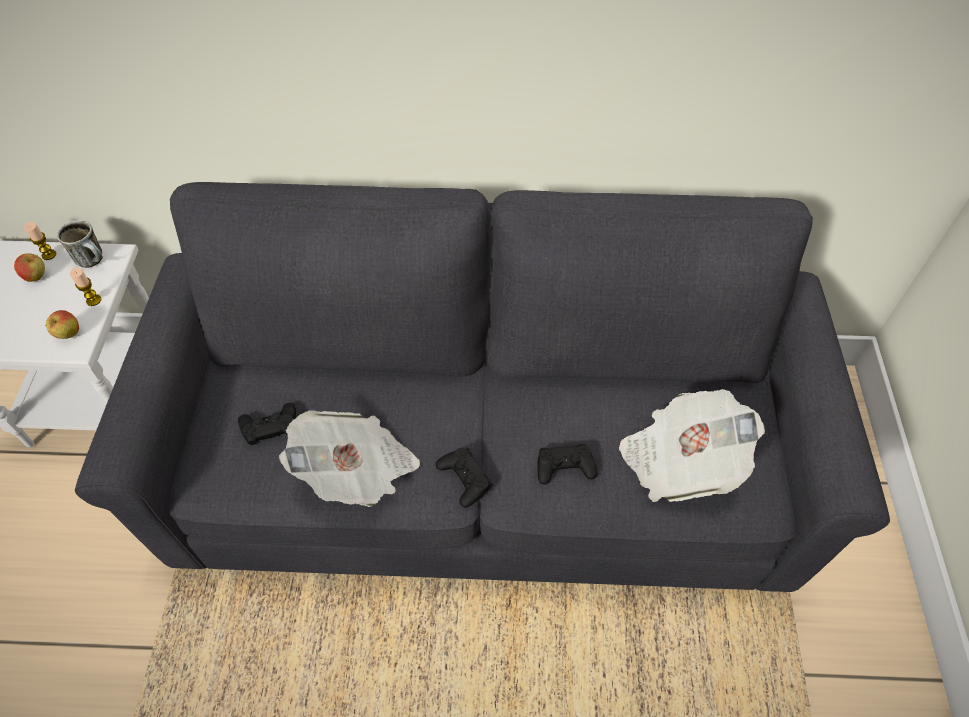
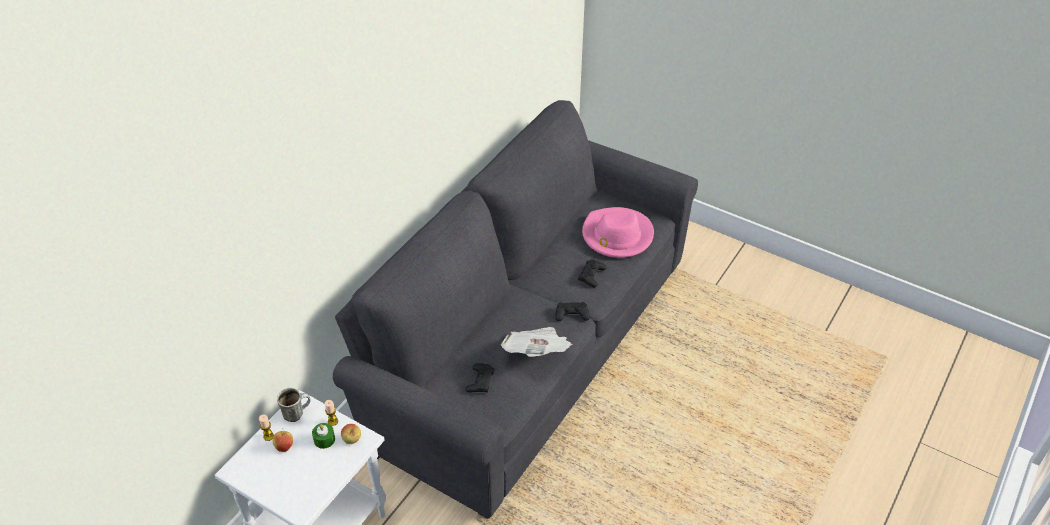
camera: 60 degrees left, 10 degrees down
newspaper [619,389,765,502] -> pink hat [582,207,654,258]
none -> green candle [312,423,335,449]

